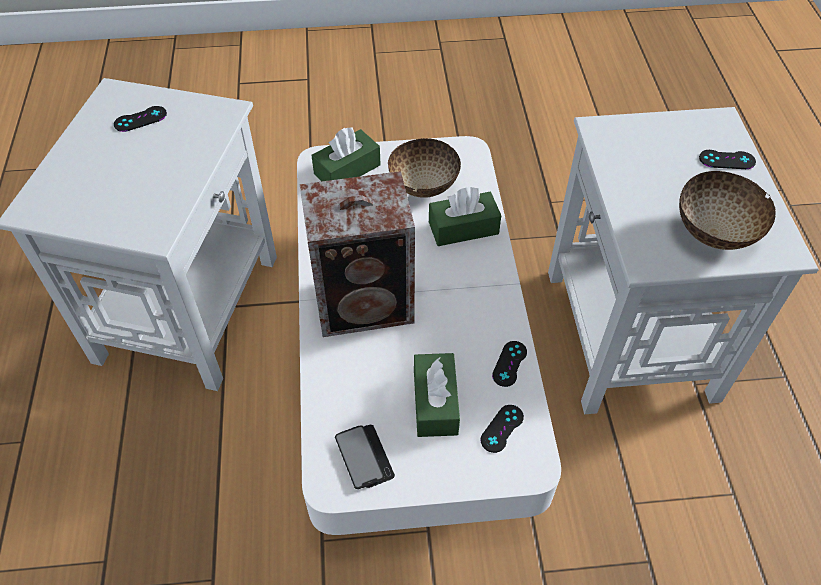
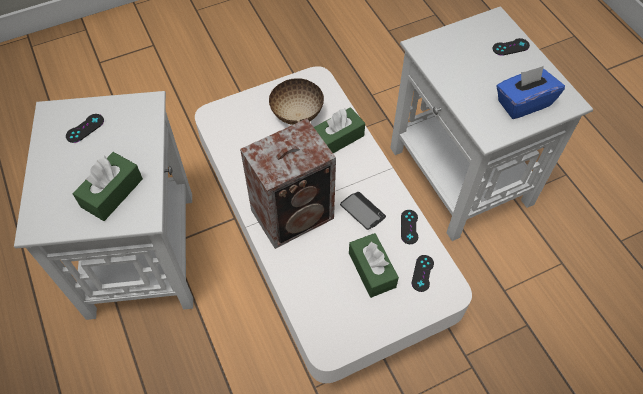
camera: 20 degrees left, 5 degrees up
green tissue box [311,127,381,182] -> green tissue box moved to [73,152,143,221]
phone [335,425,395,489] -> phone moved to [340,192,386,230]
bowl [679,171,776,250] -> blue tissue box [497,66,565,119]

